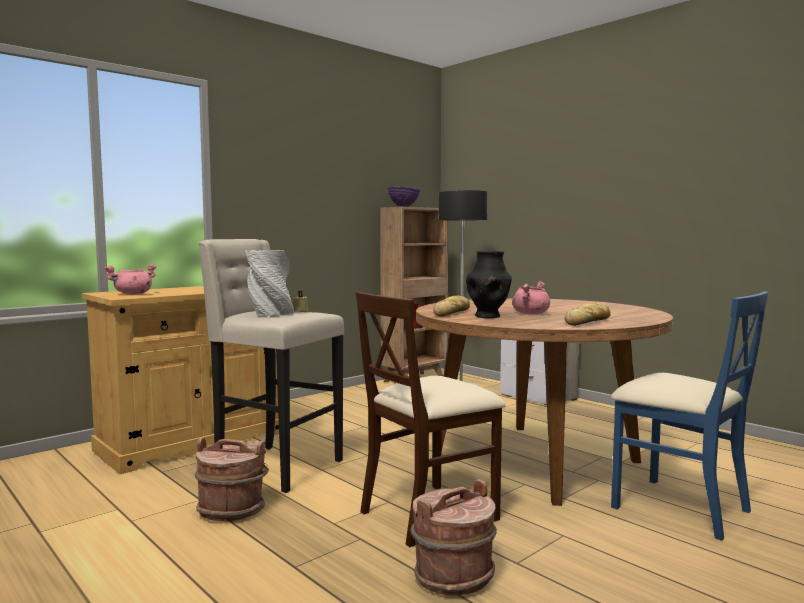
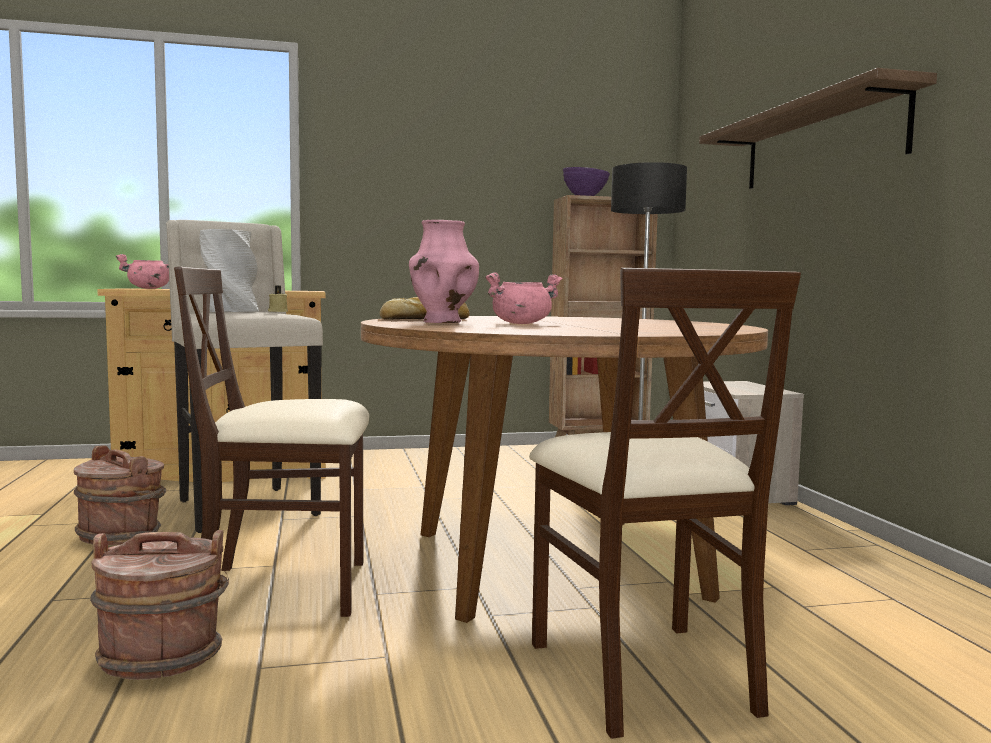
camera: 30 degrees right, 0 degrees up
black vase [466,250,512,318] -> pink vase [409,220,479,323]
bread [565,302,611,326] -> none
blue chair [611,291,768,541] -> beige chair [529,268,801,739]
none -> shelf [699,68,937,189]

